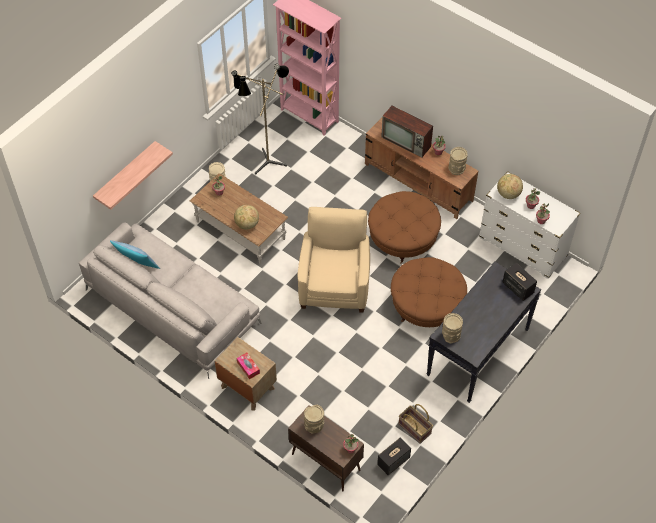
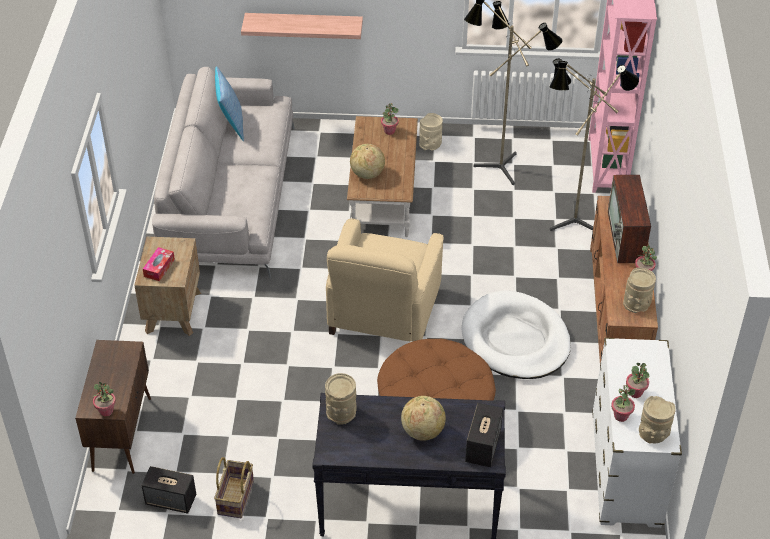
camera: 55 degrees right, 10 degrees down
beige armchair [298,207,370,313] -> beige armchair turned 135 degrees clockwise [326,219,444,342]
beige vase [304,404,324,433] -> beige vase moved to [639,396,676,444]
brown ottoman [368,191,441,263] -> white dog bed [462,290,571,379]
globe [497,174,523,199] -> globe moved to [401,396,446,441]
none -> floor lamp [549,59,639,231]

